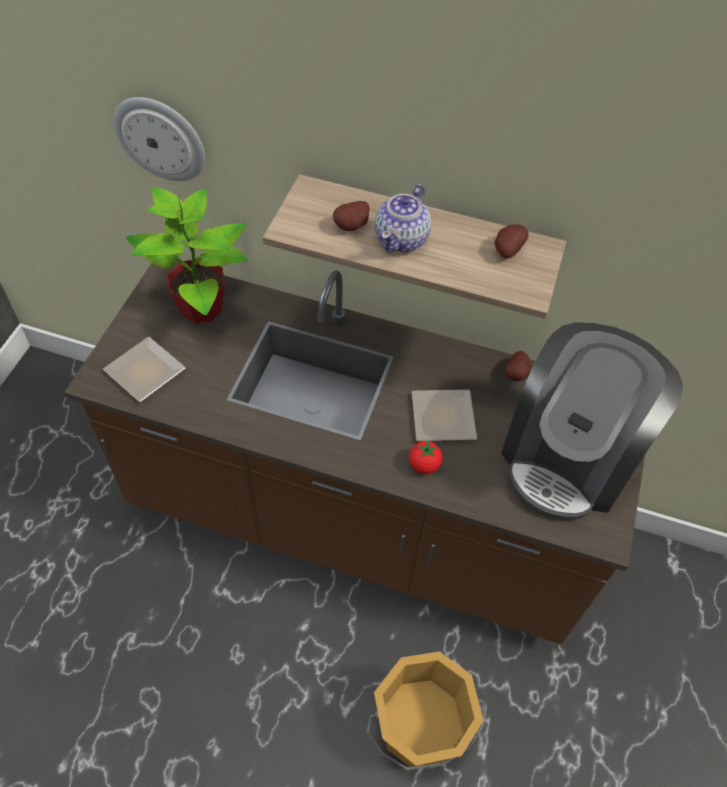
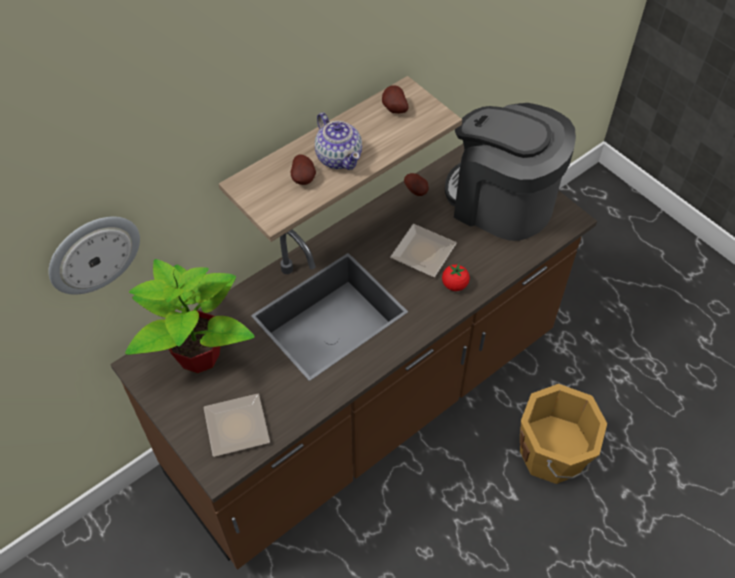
camera: 55 degrees left, 0 degrees up
coffee machine [501,322,683,520] -> coffee machine turned 150 degrees clockwise [445,103,576,241]

